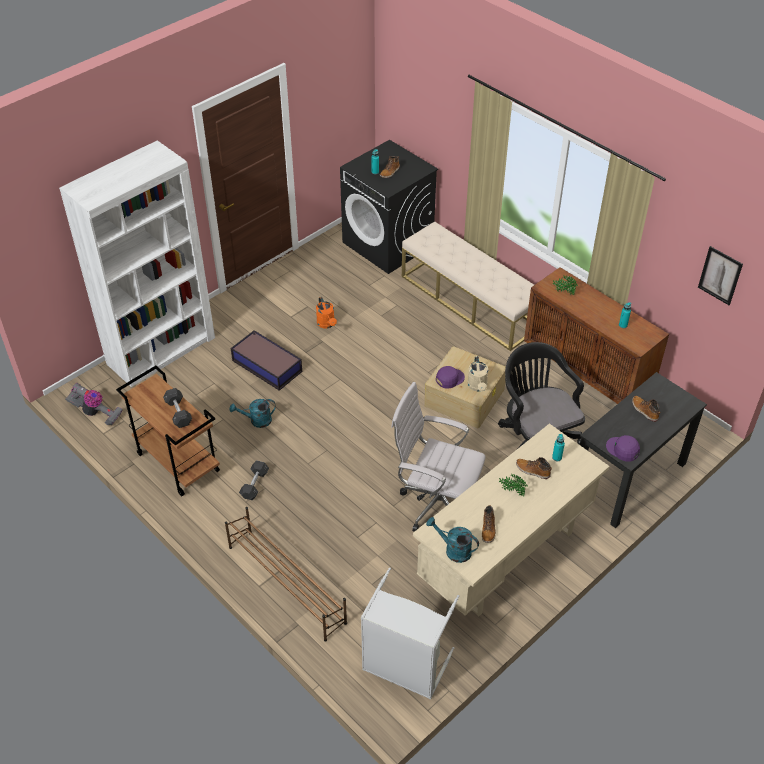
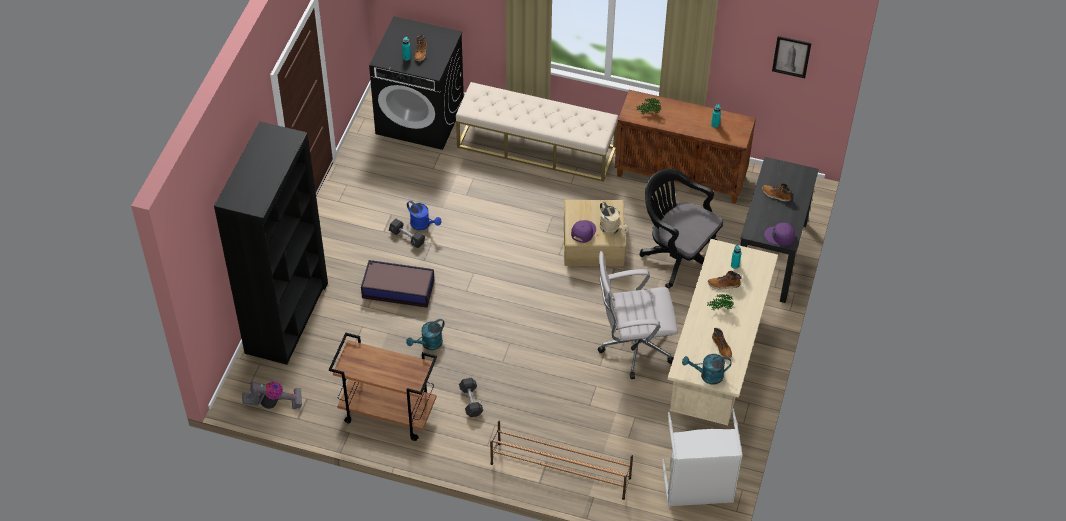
camera: 30 degrees left, 5 degrees up
white bookcase [59,140,215,387] -> black bookcase [214,121,328,365]
grey dumbbell [163,388,192,428] -> grey dumbbell moved to [389,219,425,248]
orange watering can [316,297,337,329] -> blue watering can [407,201,441,230]

